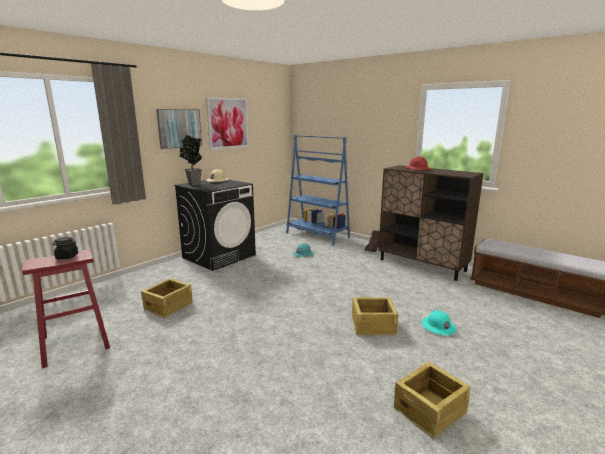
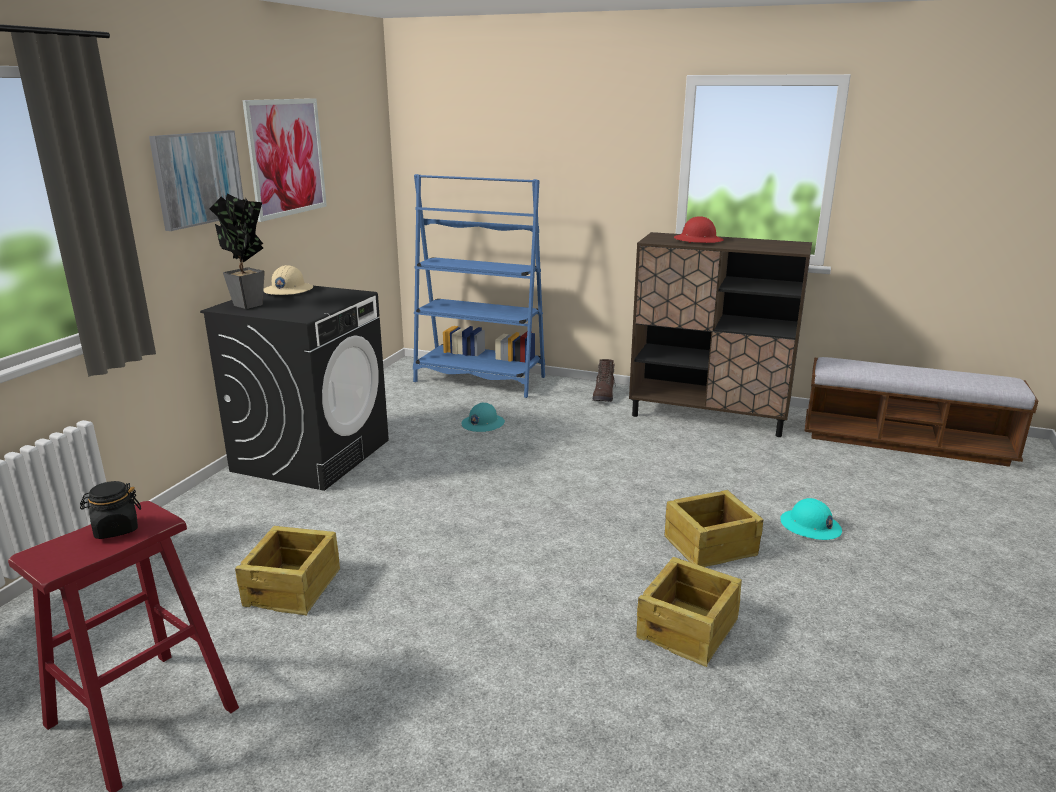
camera: 20 degrees left, 5 degrees up
crate [394,362,471,440] -> crate moved to [636,557,742,667]

